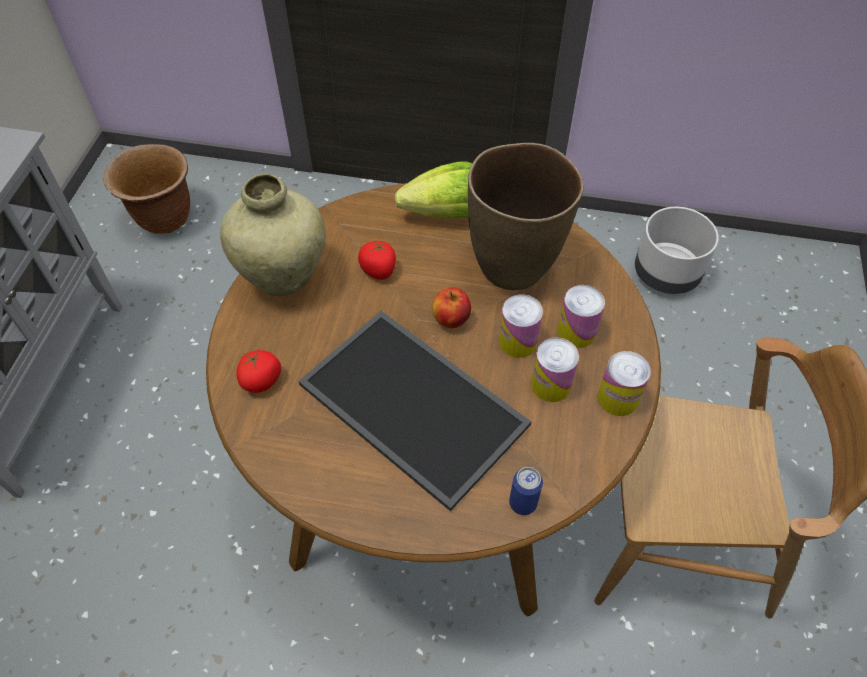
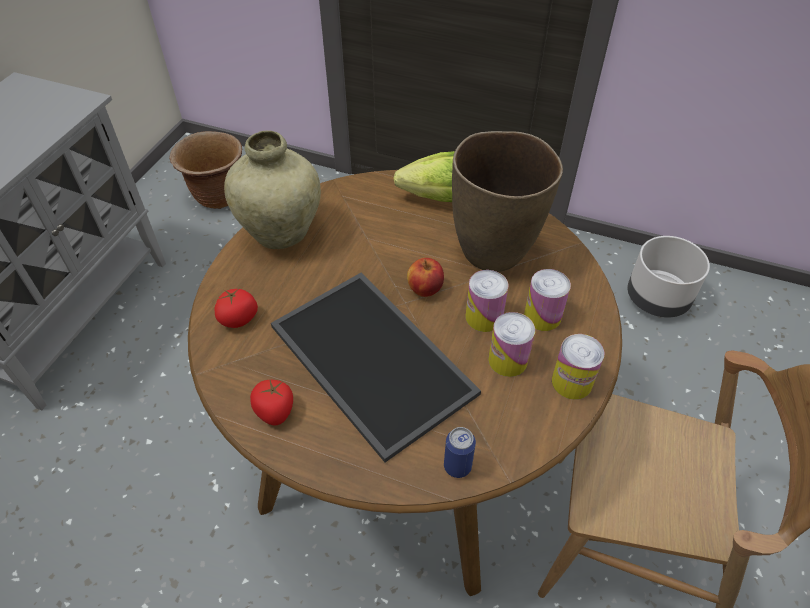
camera: 10 degrees right, 5 degrees down
tomato [358,240,396,280] -> tomato moved to [250,380,293,426]

